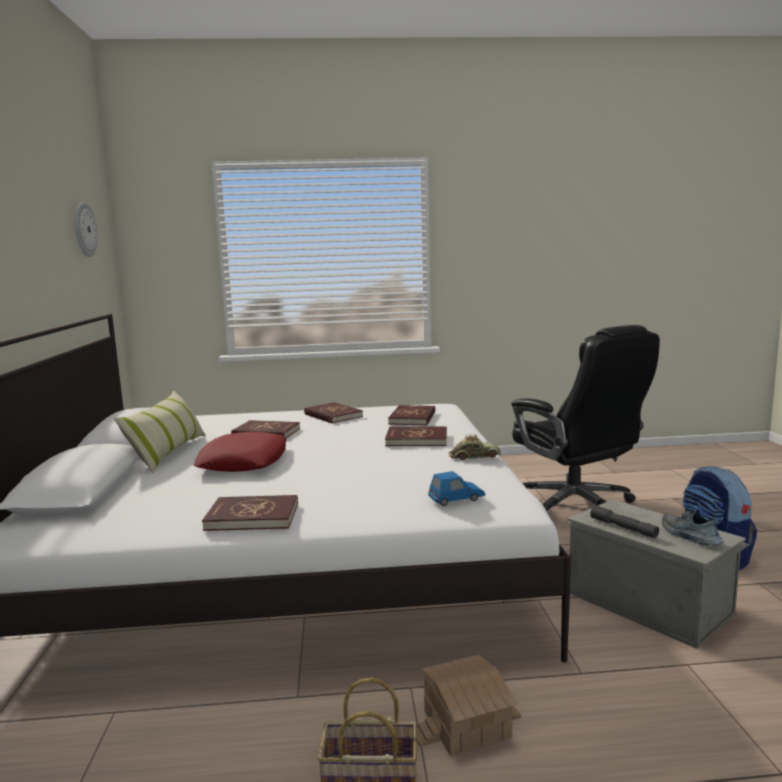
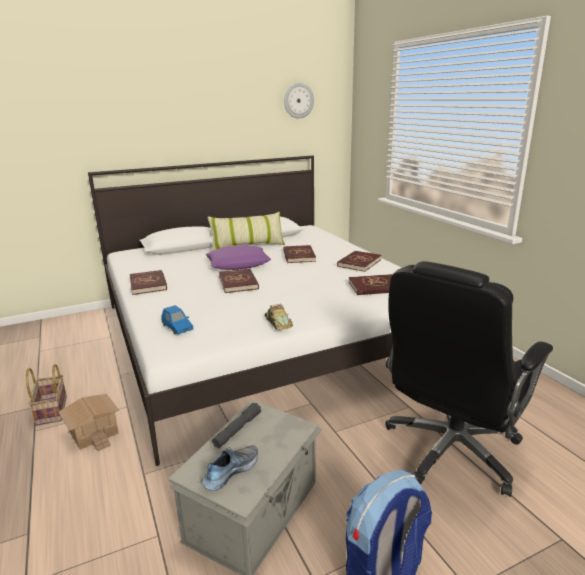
camera: 70 degrees right, 10 degrees up
red pillow [194,432,287,472] -> purple pillow [206,245,271,270]
red book [385,426,447,446] -> red book moved to [219,268,259,293]

